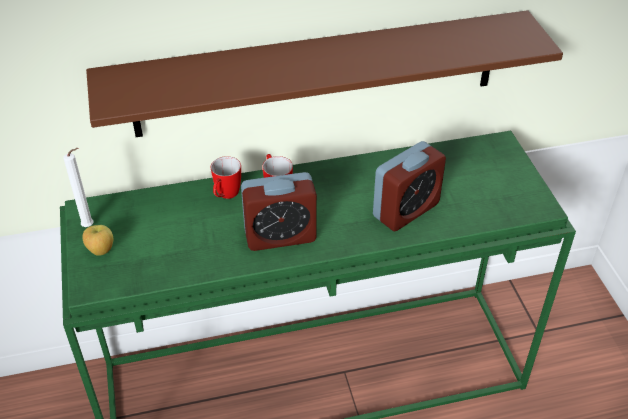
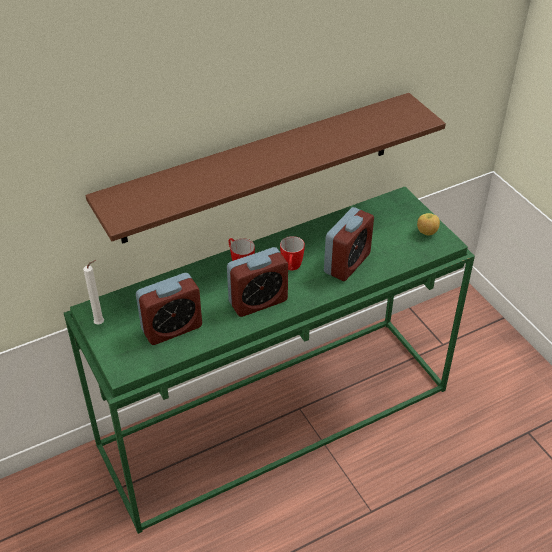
camera: 15 degrees left, 0 degrees up
apple [82,225,113,256] -> apple moved to [417,213,440,236]
mug [211,156,241,199] -> mug moved to [280,236,305,271]
none -> alarm clock [136,273,202,345]

